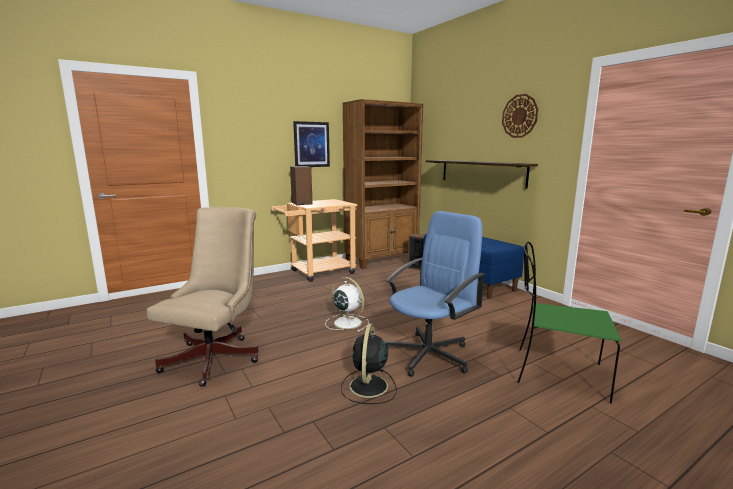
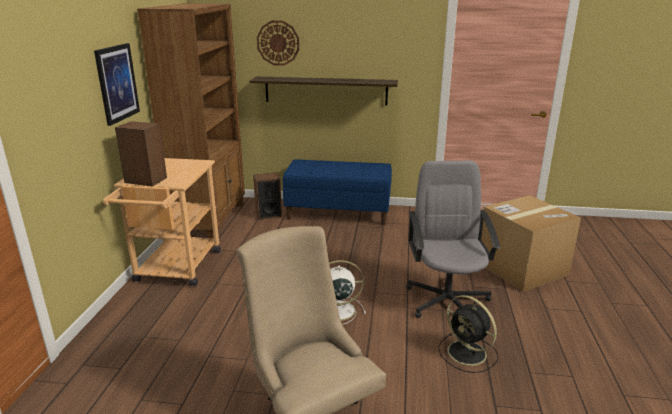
camera: 50 degrees left, 10 degrees up
blue office chair [384,211,486,377] -> grey office chair [406,161,500,318]
wall clock [502,94,538,138] -> wall clock moved to [257,21,299,66]
green chair [518,241,621,403] -> cardboard box [481,195,581,292]

